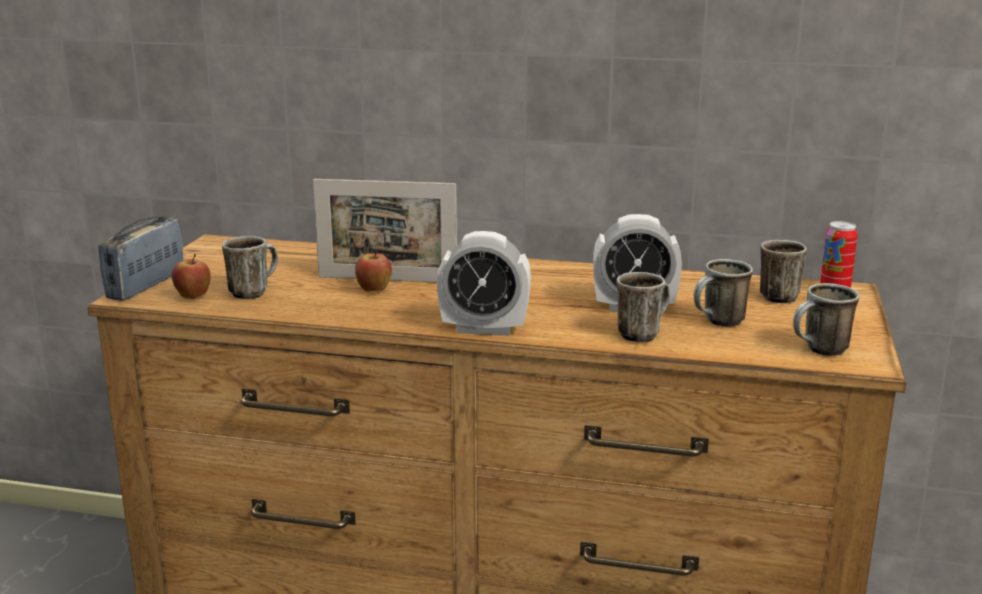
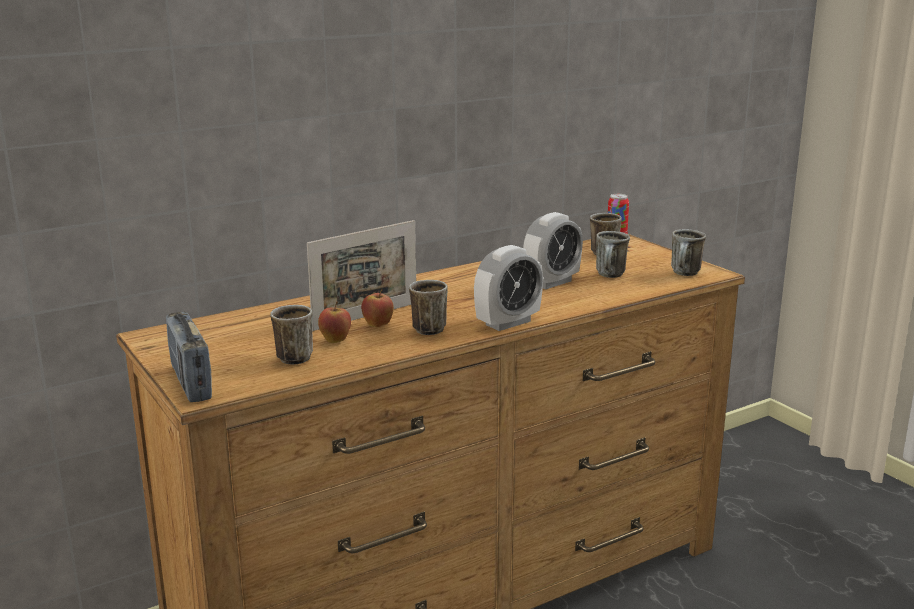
camera: 45 degrees left, 0 degrees up
apple [172,254,211,299] -> apple moved to [318,302,351,343]
mug [616,272,670,342] -> mug moved to [409,280,448,335]

